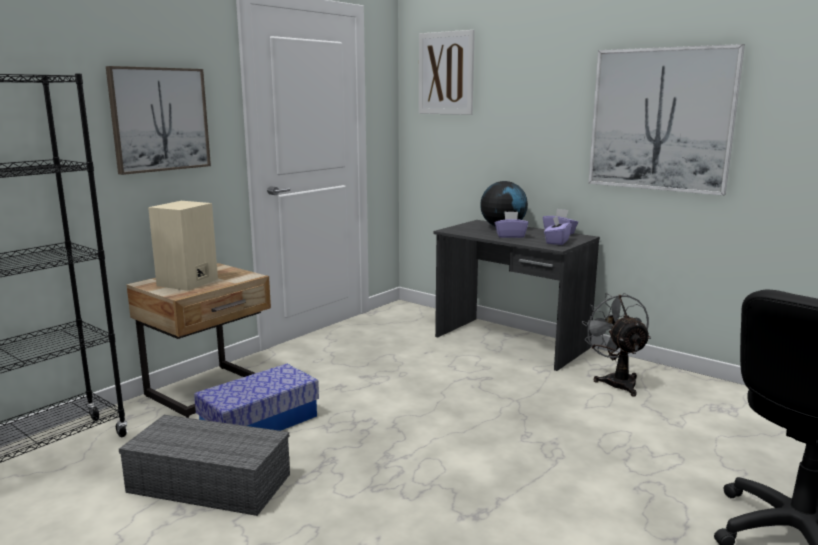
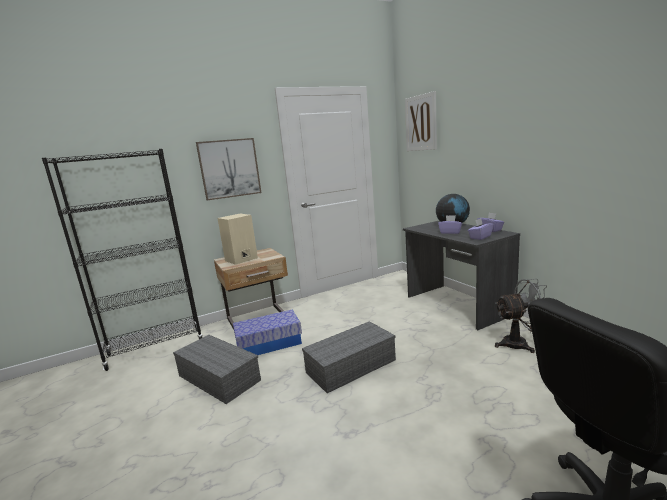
camera: 25 degrees right, 0 degrees up
grey fan [582,293,651,397] -> grey fan turned 75 degrees clockwise [495,279,547,353]
picture [588,44,745,196] -> none
none -> grey storage box [302,321,396,393]

